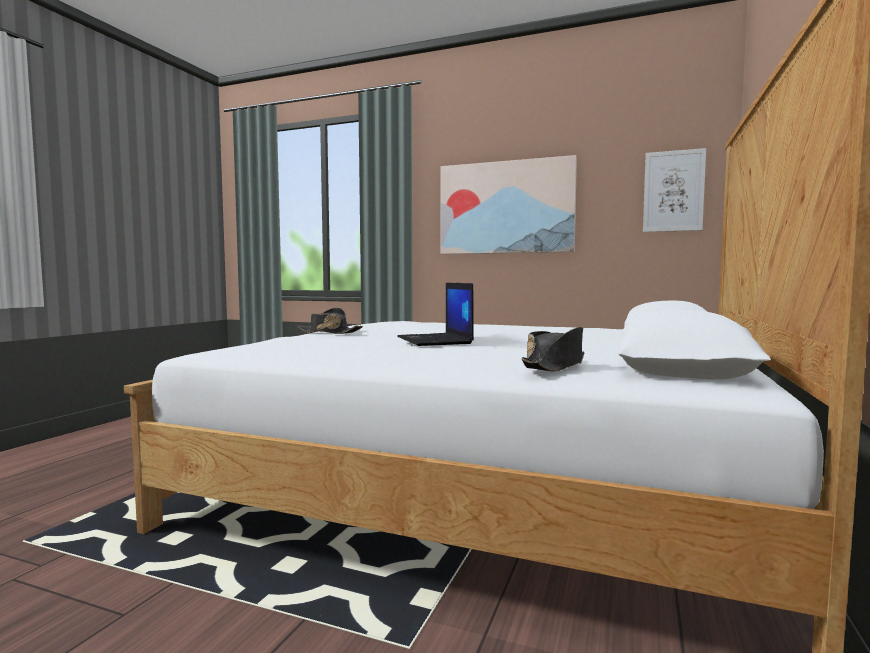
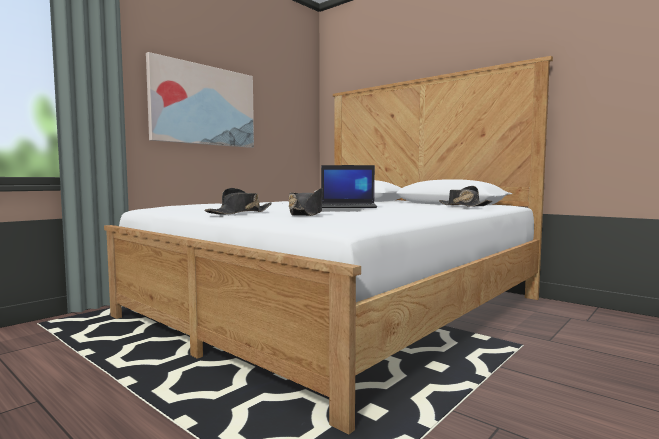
camera: 70 degrees left, 0 degrees up
picture [643,148,706,232] -> none
none -> black hat [289,188,323,216]

